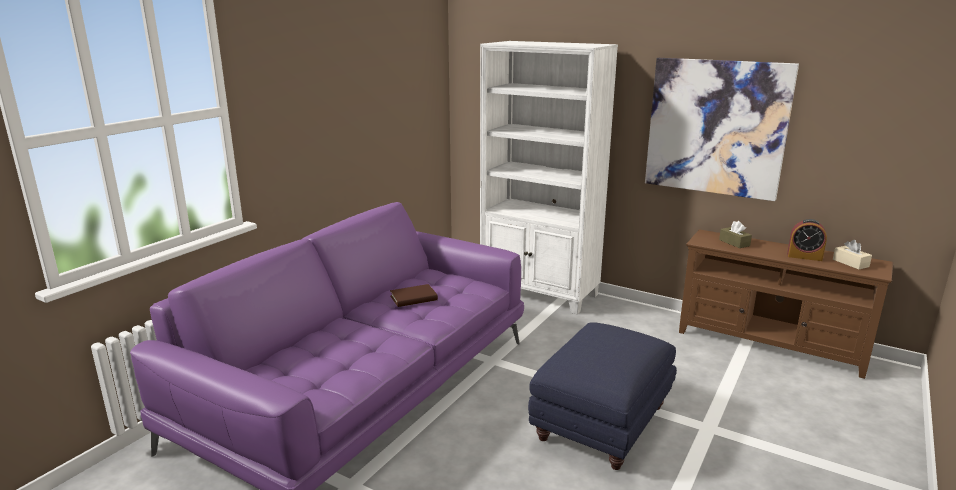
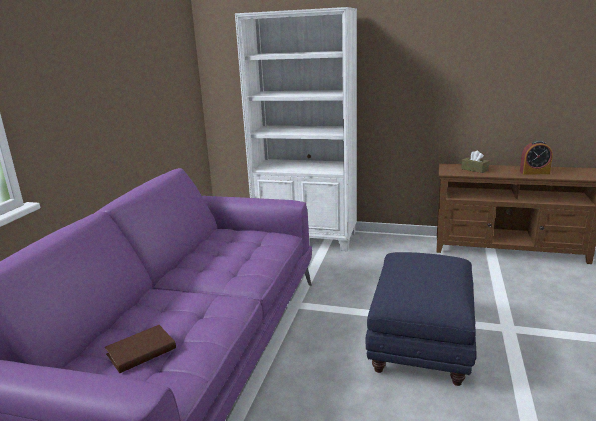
camera: 15 degrees left, 0 degrees up
brown book [390,284,438,307] -> brown book moved to [105,325,176,373]
picture [645,58,799,201] -> none
beige tissue box [833,240,872,270] -> none

